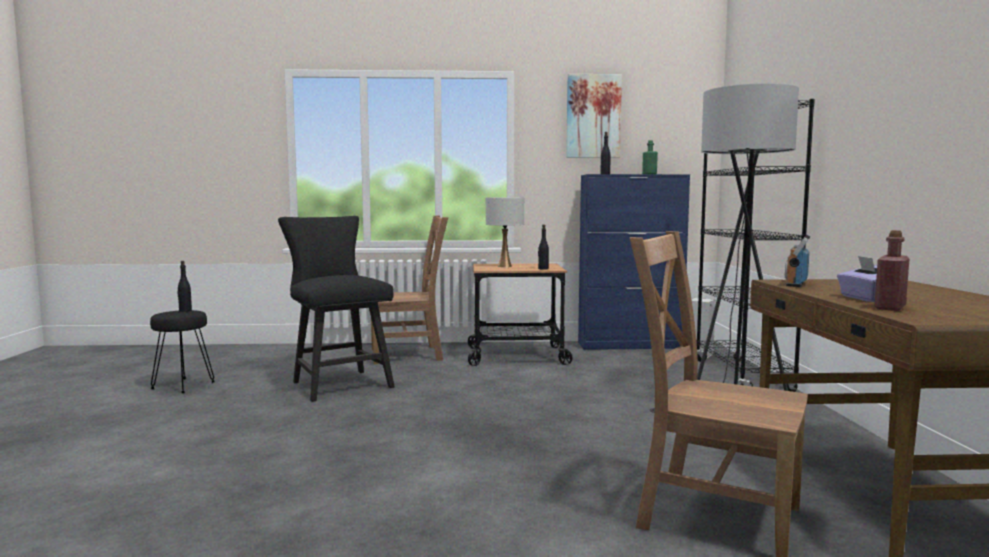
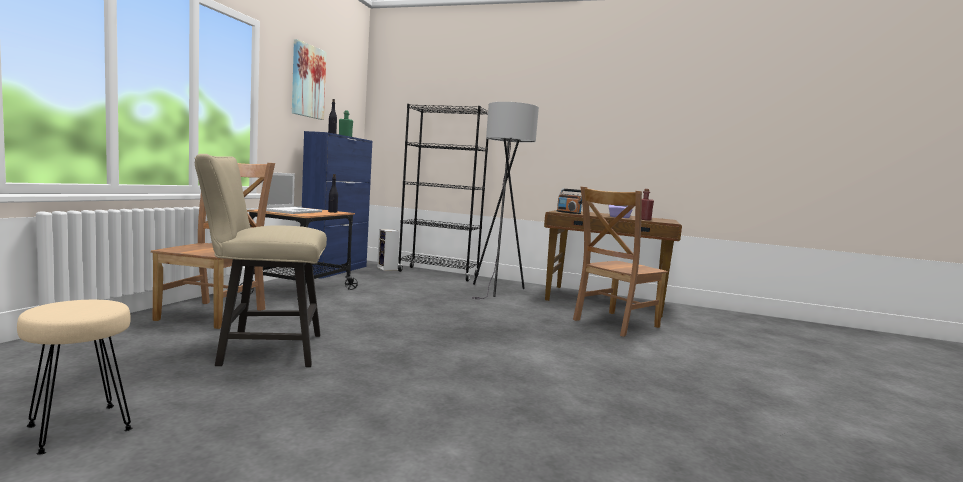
camera: 70 degrees left, 0 degrees up
black stool [150,310,215,393] -> beige stool [17,300,132,455]
black bottle [177,261,192,312] -> none
black chair [278,216,395,402] -> beige chair [195,154,327,367]
white table lamp [486,198,524,267] -> laptop [262,172,322,214]

